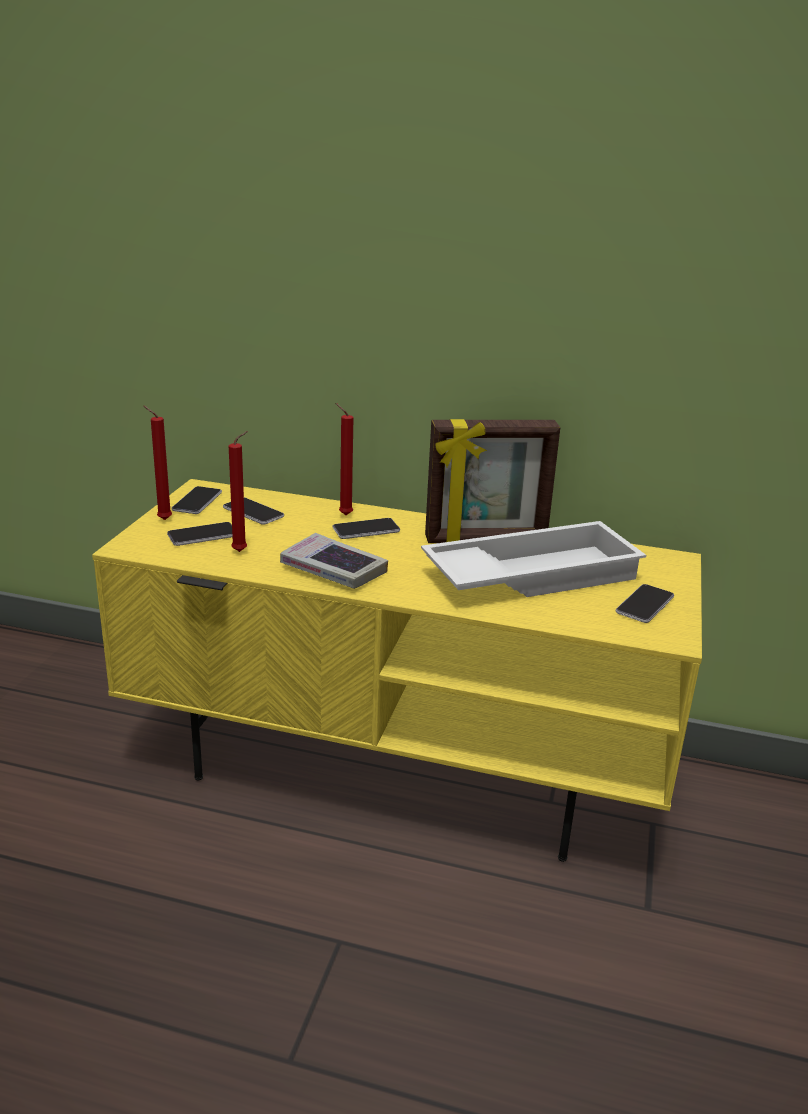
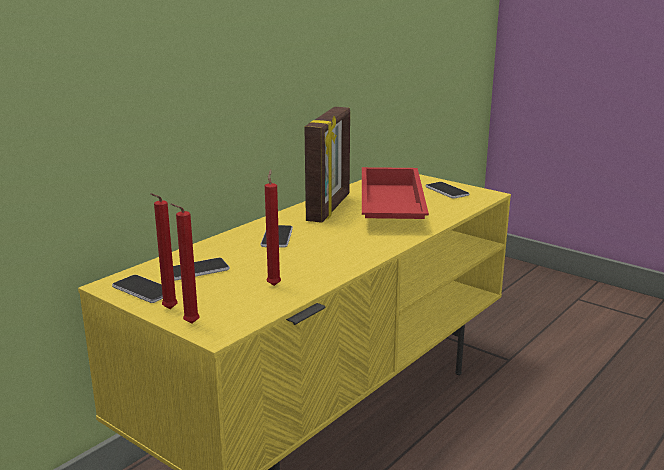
camera: 65 degrees left, 5 degrees down
phone [167,522,233,546] -> none
book [280,533,388,589] -> none
red candle [336,403,353,515] -> red candle moved to [170,203,200,324]
white tray [421,521,646,597] -> red tray [362,167,429,219]

